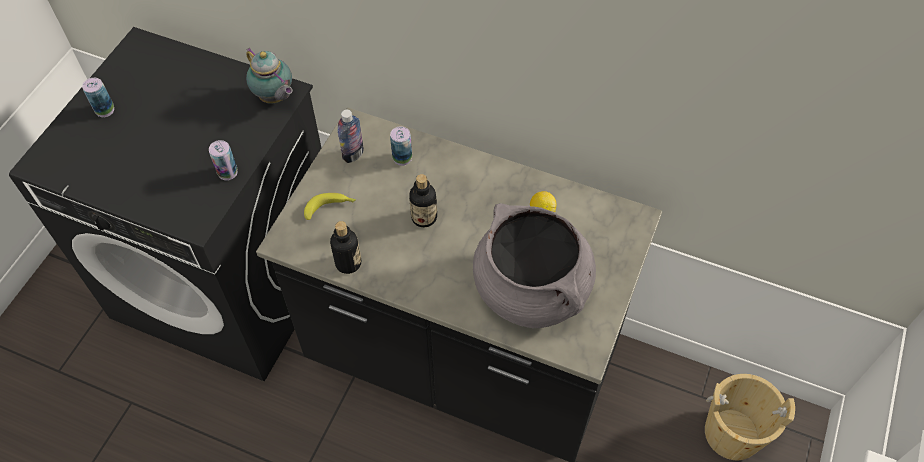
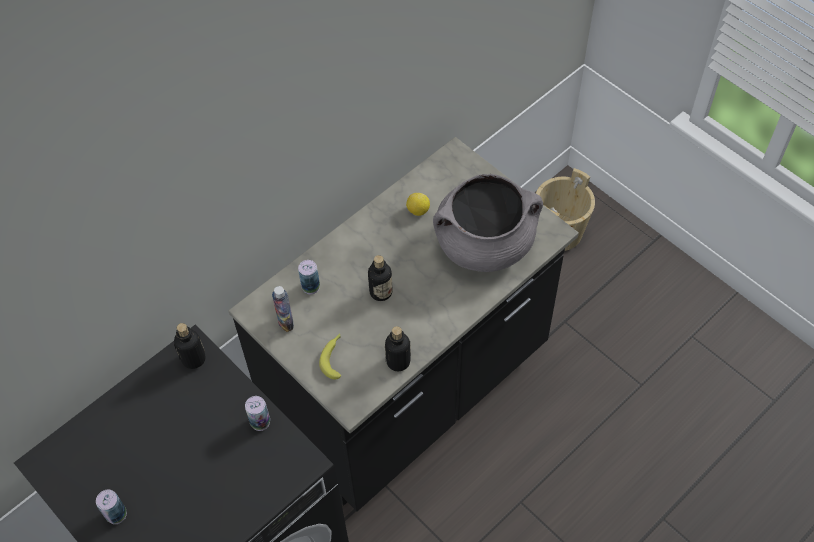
camera: 65 degrees left, 0 degrees up
teapot [246,47,293,104] -> bottle [174,323,206,369]

